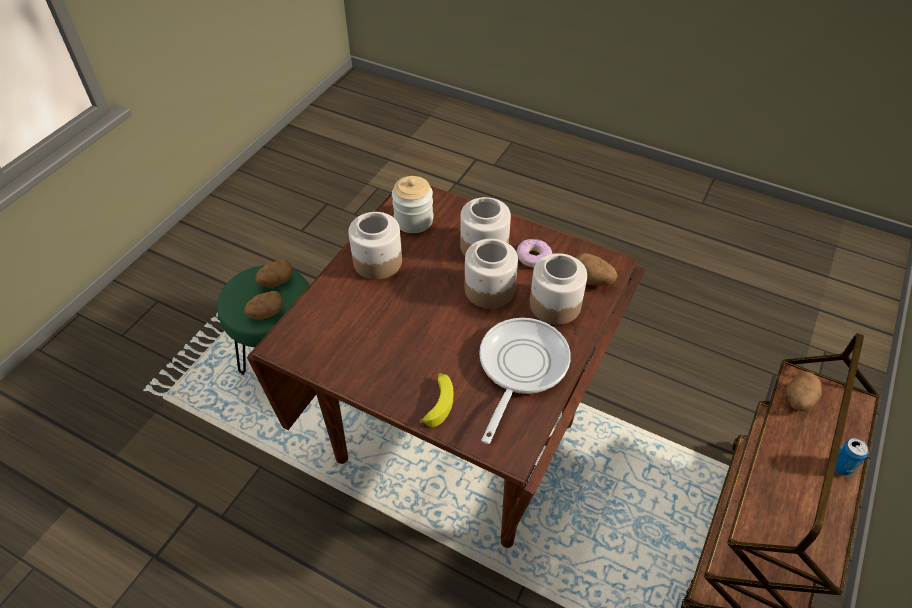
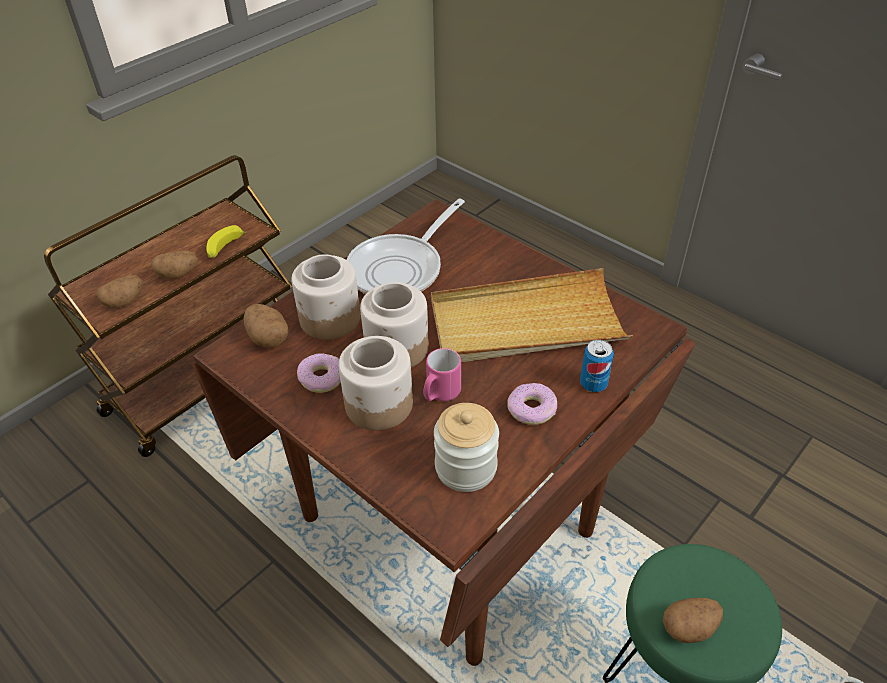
camera: 165 degrees left, 5 degrees down
potato [244,291,283,320] -> potato moved to [151,251,198,279]
jar [349,212,402,280] -> donut [507,383,557,425]
banana [419,373,453,427] -> banana moved to [207,225,246,259]
can [835,438,869,476] -> can moved to [580,340,614,392]
none -> pink mug [424,348,461,401]
none -> beige tray [431,268,633,362]

